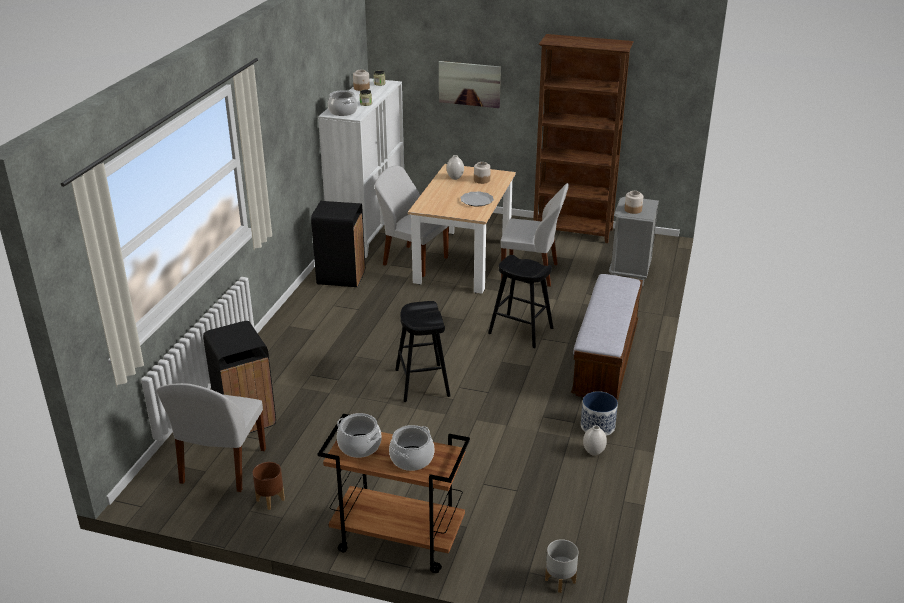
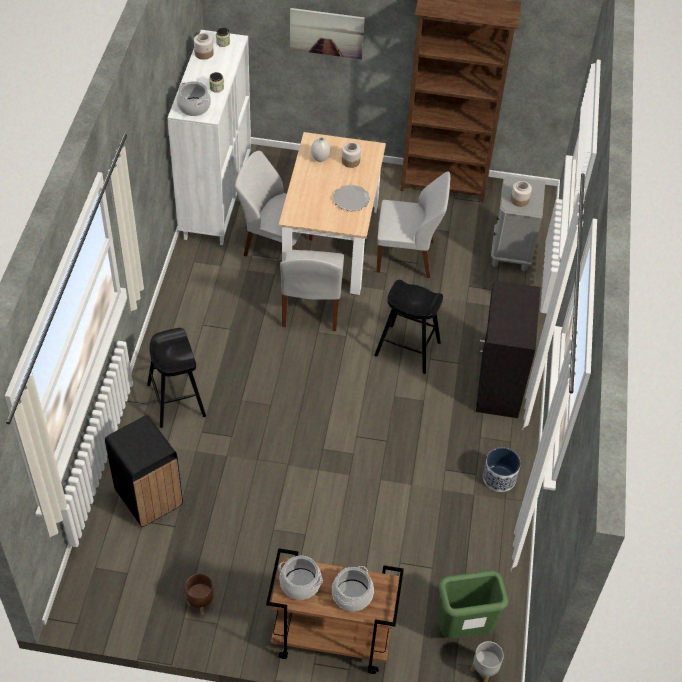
camera: 10 degrees left, 20 degrees up
white chair [157,383,266,492] -> white chair moved to [280,250,344,331]
black trash can [311,201,365,287] -> none
black stool [395,301,450,402] -> black stool moved to [147,328,206,428]
bench [571,274,643,401] -> black cabinet [476,280,540,418]
white vase [583,425,607,456] -> none
none -> green trash can [437,570,508,639]

